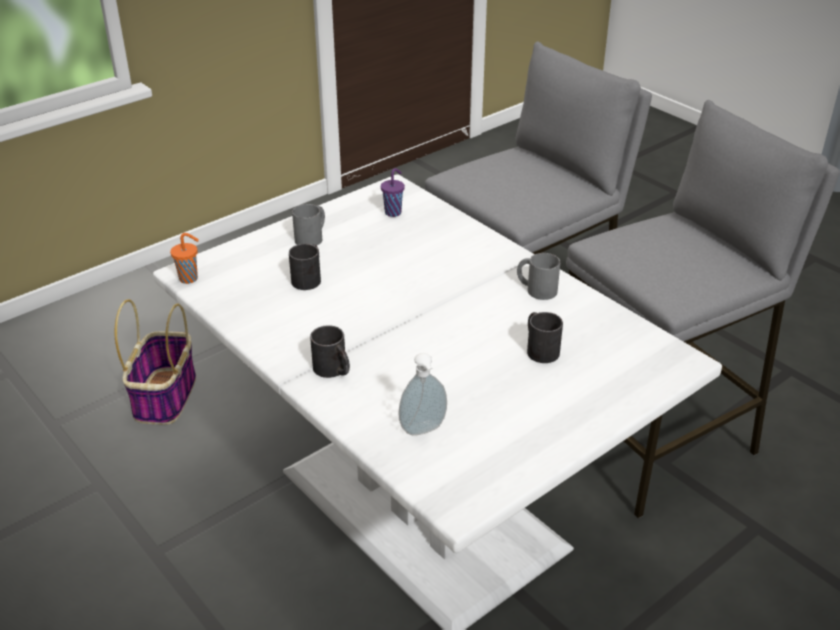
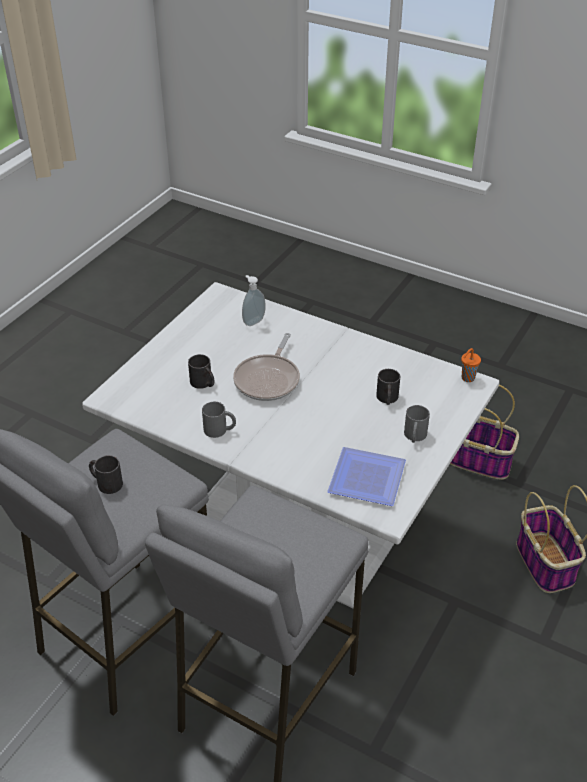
camera: 160 degrees right, 5 degrees up
black mug [310,325,350,378] -> black mug moved to [89,455,123,494]
purple cup [381,168,405,217] -> plate [327,447,406,506]
none -> frying pan [233,333,300,401]
none -> basket [450,385,519,480]

